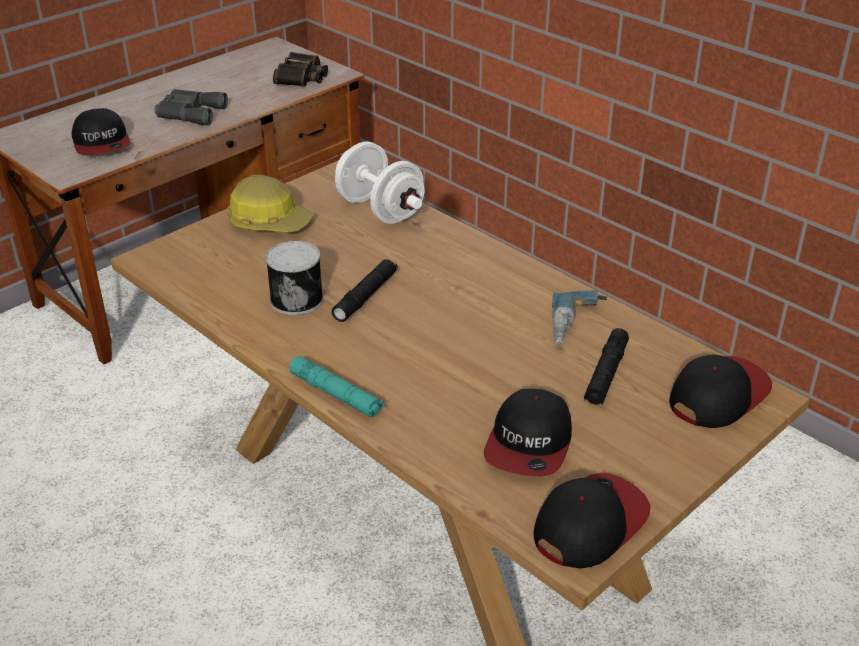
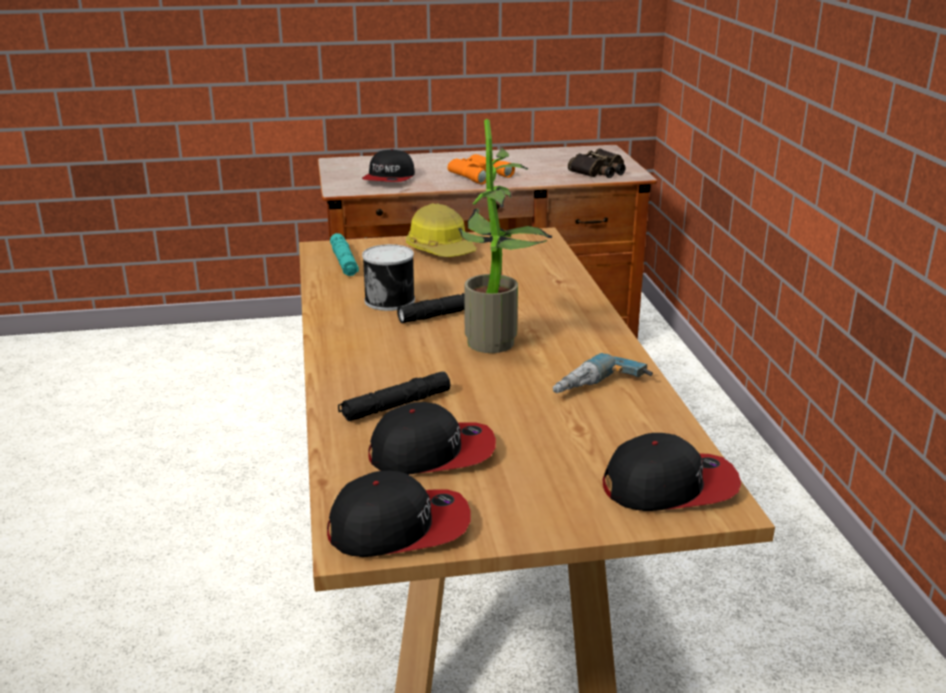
camera: 35 degrees right, 10 degrees down
grey binoculars [154,89,228,125] -> orange binoculars [448,154,515,185]
turquoise flashlight [289,356,385,418] -> turquoise flashlight moved to [330,233,359,276]
white dumbbell [335,141,425,224] -> none
cap [484,389,572,477] -> cap turned 150 degrees counterclockwise [368,402,496,475]
black flashlight [584,328,629,405] -> black flashlight moved to [338,371,450,421]
none -> potted plant [458,119,552,353]

